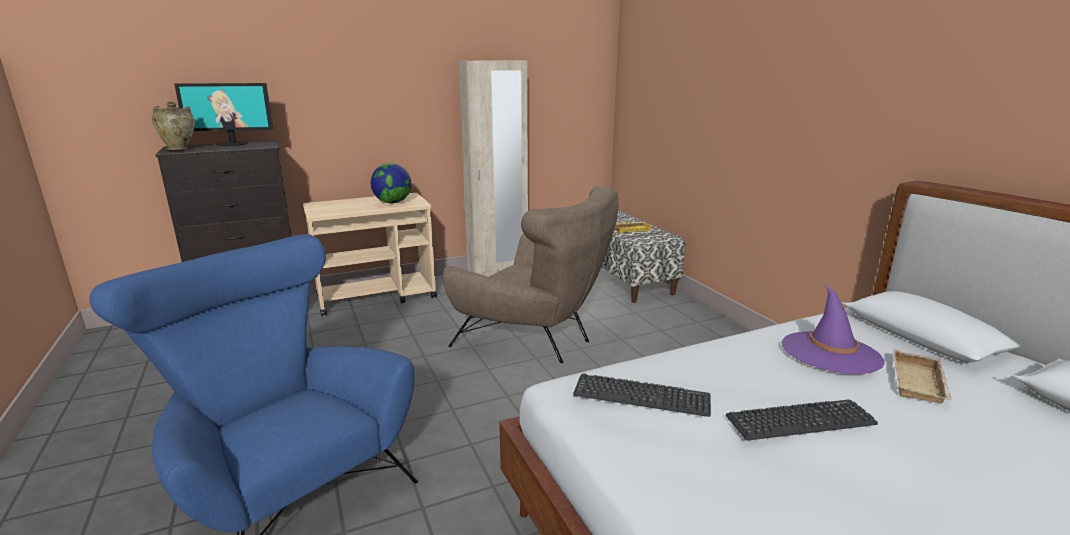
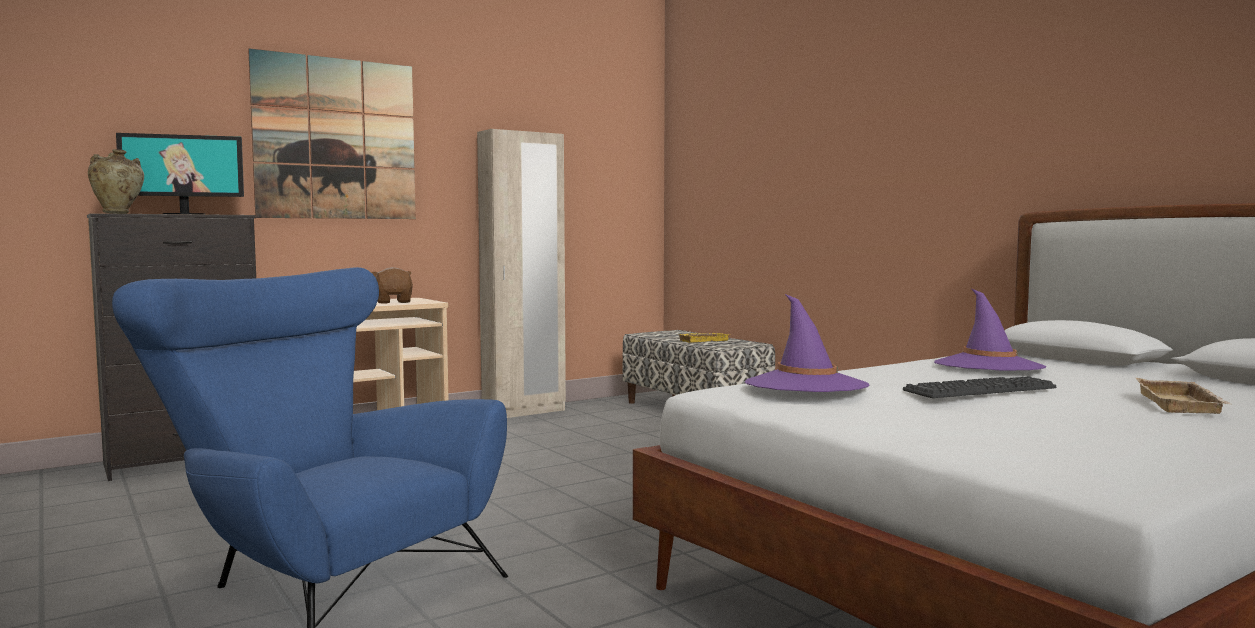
camera: 10 degrees left, 15 degrees down
globe [371,163,411,203] -> brown plush toy [371,267,413,304]
brown armchair [443,186,618,363] -> none
keyboard [573,373,711,417] -> purple hat [745,294,870,392]
beige tray [893,349,953,404] -> beige tray moved to [1136,378,1233,414]
none -> picture [248,48,416,219]

